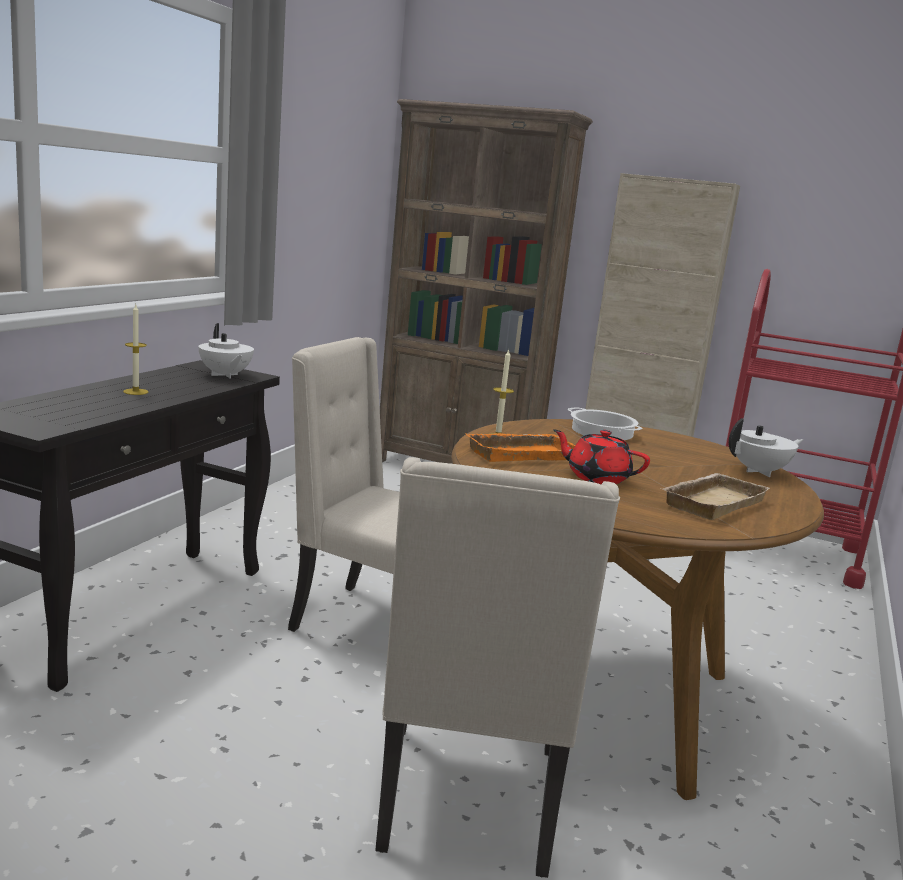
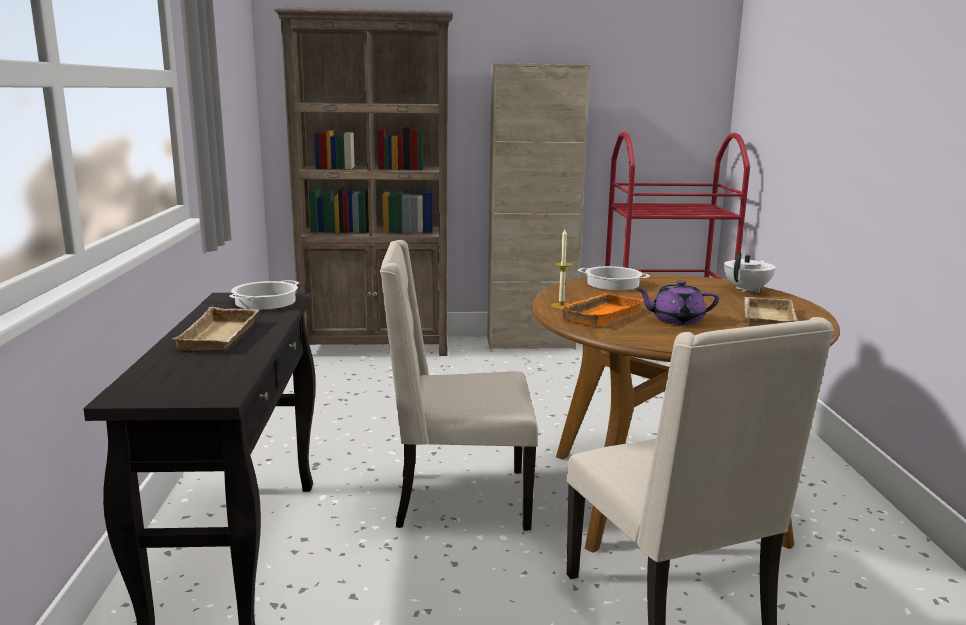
camera: 25 degrees left, 0 degrees up
candle [123,305,148,395] -> beige tray [173,307,260,351]
white teapot [198,323,254,379] -> cooking pot [230,280,299,310]
red teapot [553,429,650,484] -> purple teapot [636,280,719,325]

